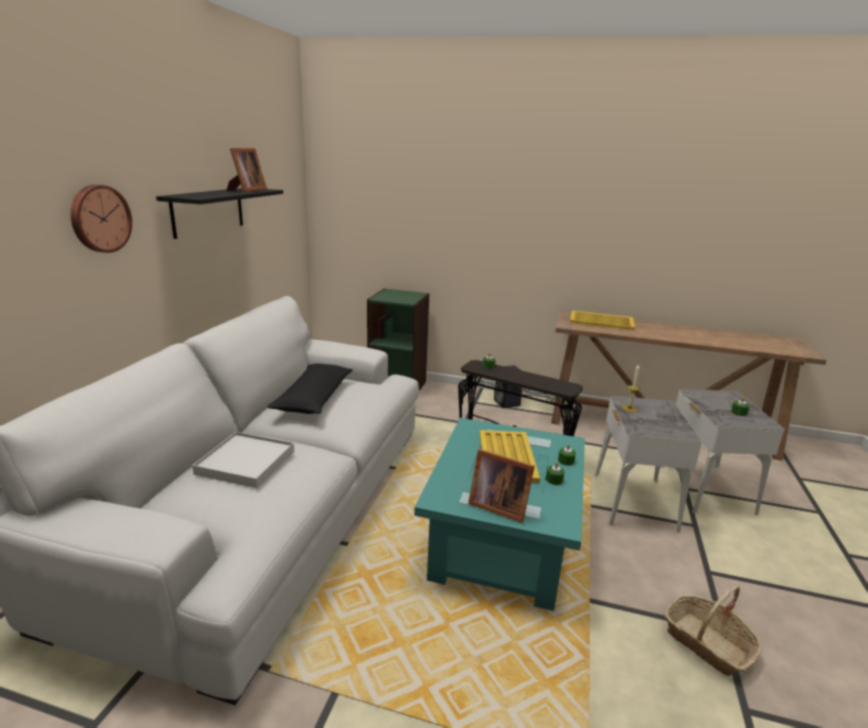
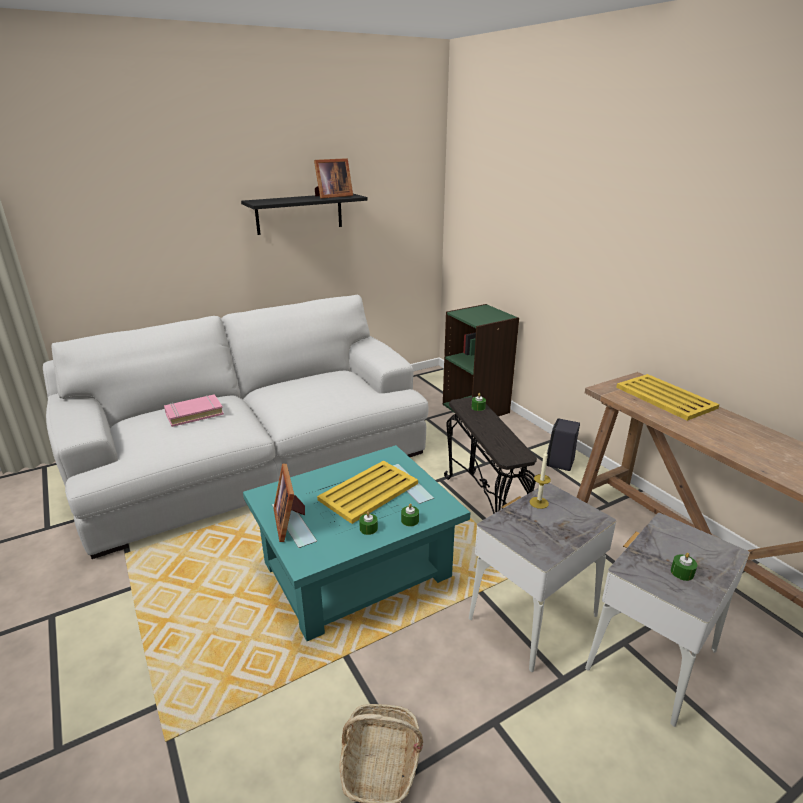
camera: 45 degrees right, 5 degrees up
wall clock [71,185,132,253] -> none
white tray [192,432,294,488] -> pink book [164,394,224,427]
black pillow [267,364,353,414] -> none

